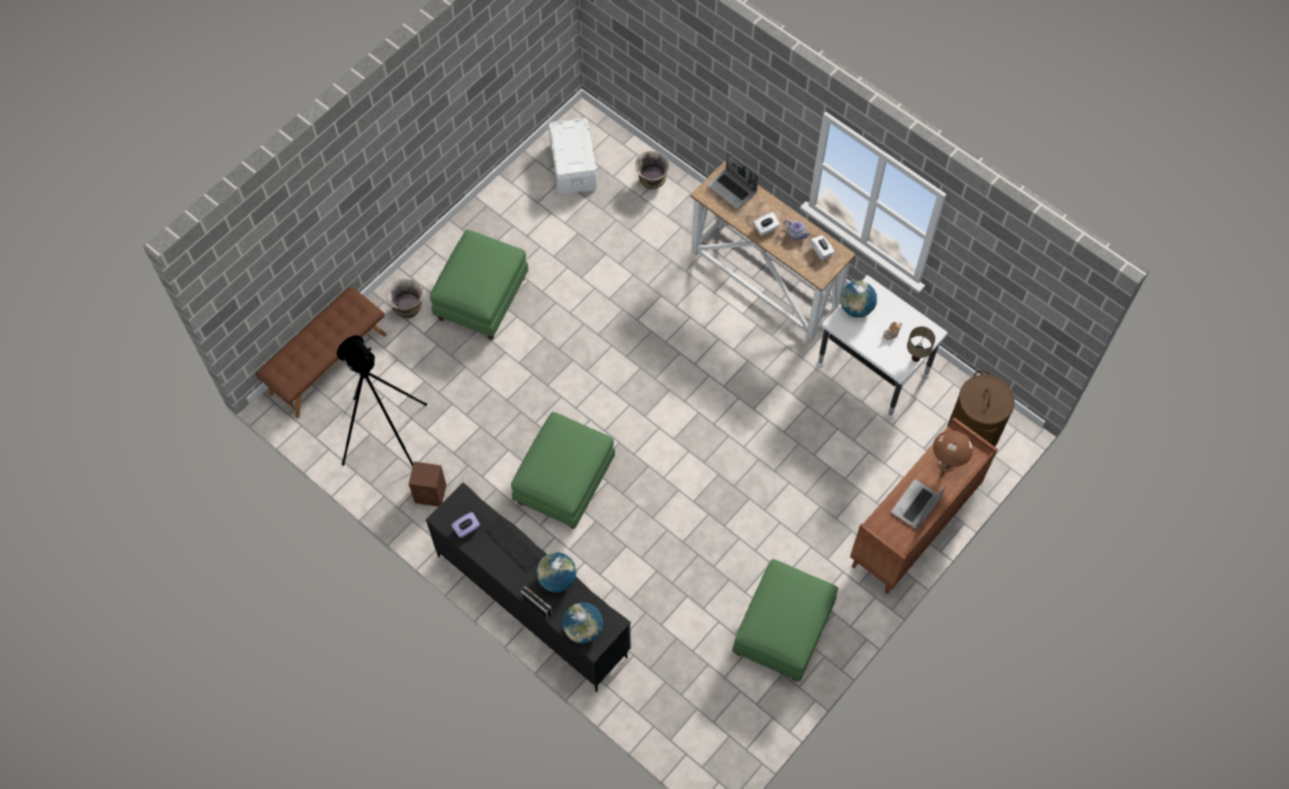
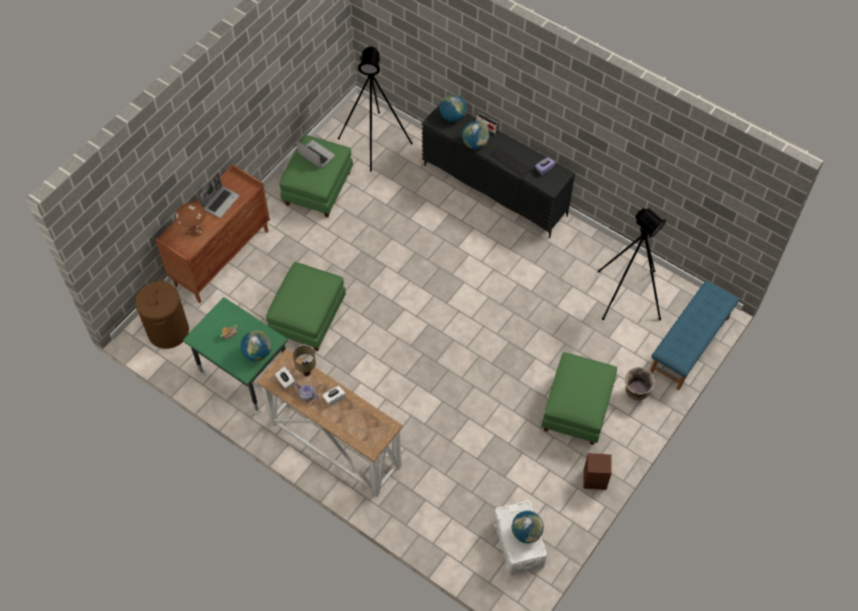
camera: 175 degrees right, 5 degrees down
brown bench [256,286,386,418] -> blue bench [650,280,739,390]
brown speaker [409,462,446,507] -> brown speaker moved to [584,453,612,490]
green ottoman [511,412,615,529] -> green ottoman moved to [266,262,346,351]
vase [635,151,669,189] -> none
laptop [707,153,758,209] -> laptop moved to [296,140,335,169]
white desk [816,275,948,420] -> green desk [183,297,288,414]
table lamp [907,326,935,362] -> table lamp moved to [293,346,316,376]
none -> black floor lamp [338,46,413,171]
none -> globe [512,511,544,543]

